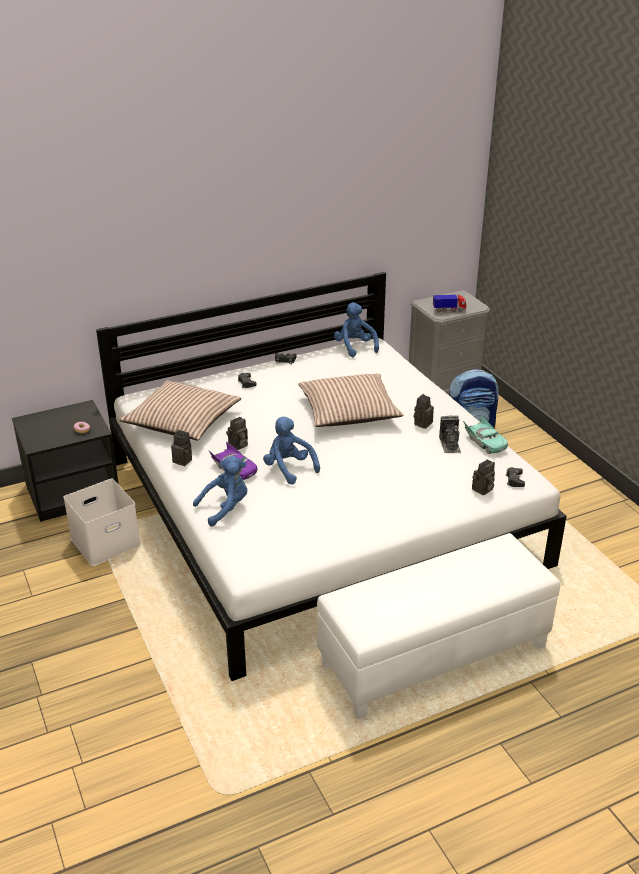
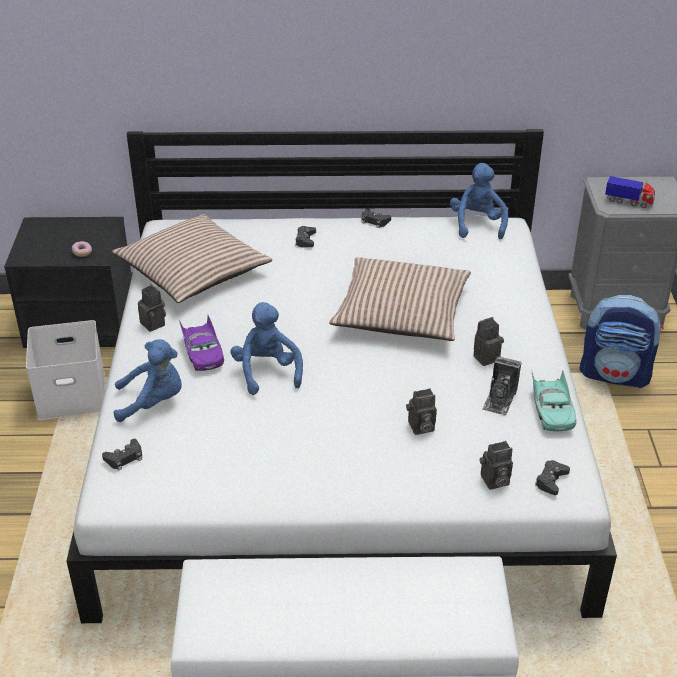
camera: 25 degrees right, 5 degrees up
camera [226,417,248,450] -> camera moved to [406,388,437,435]
none -> black game controller [102,439,142,471]

